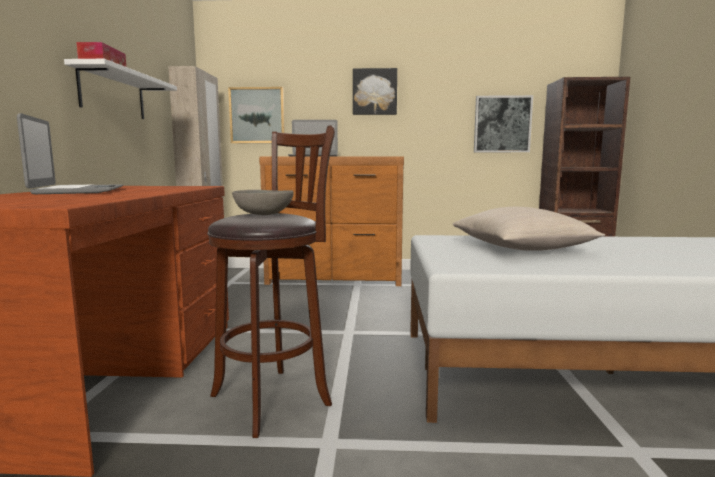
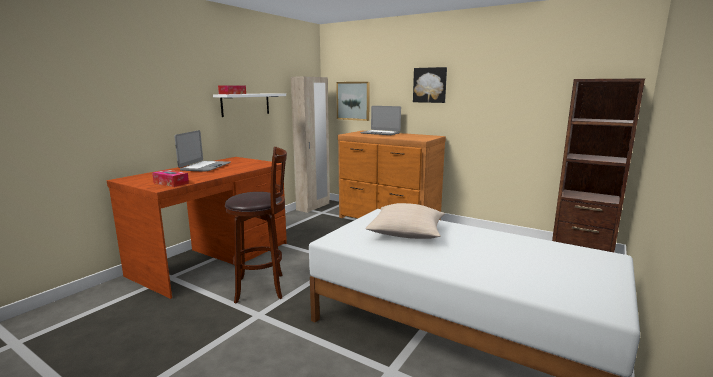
camera: 30 degrees right, 5 degrees up
grey bowl [232,190,293,215] -> none
picture [474,95,533,152] -> none
none -> tissue box [152,170,189,187]

